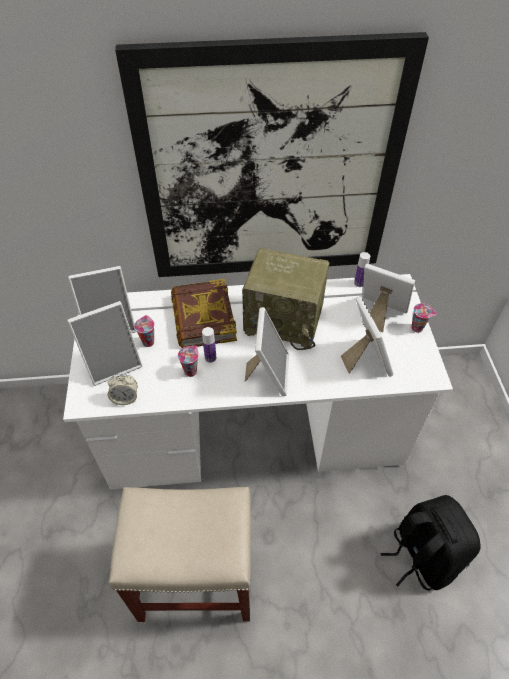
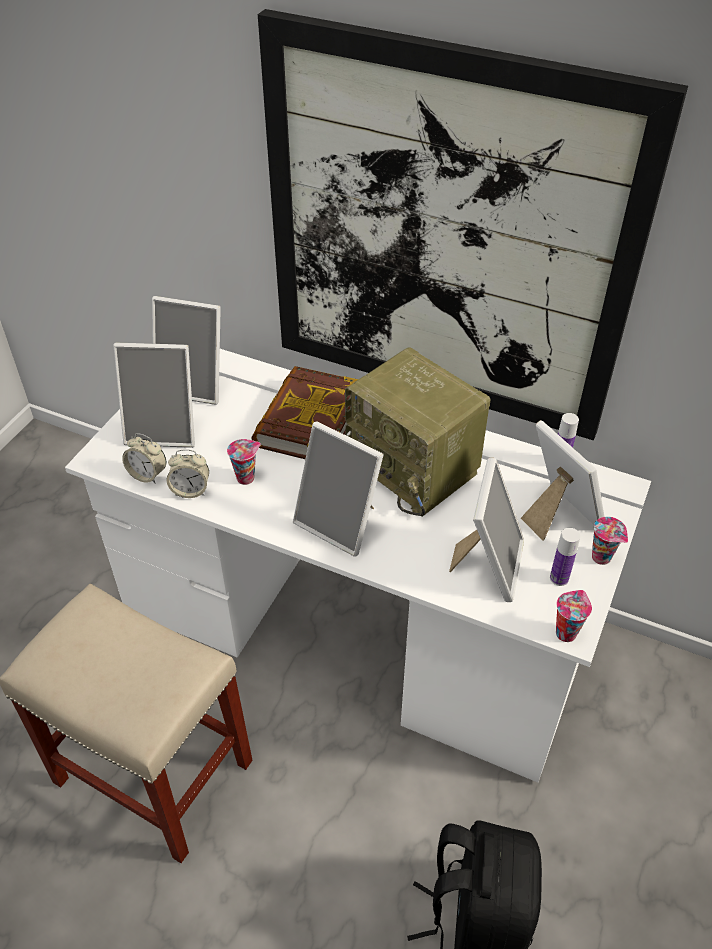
camera: 30 degrees right, 5 degrees down
cup [134,315,154,347] -> cup moved to [556,590,592,642]
bottle [202,327,216,363] -> bottle moved to [550,528,580,586]
picture frame [245,307,289,396] -> picture frame turned 90 degrees clockwise [293,421,384,557]
none -> alarm clock [167,449,209,498]

